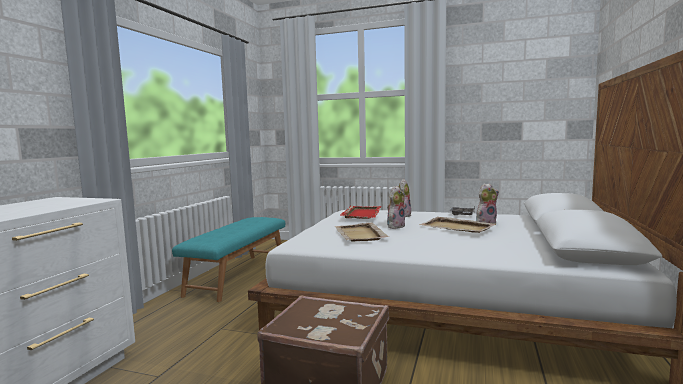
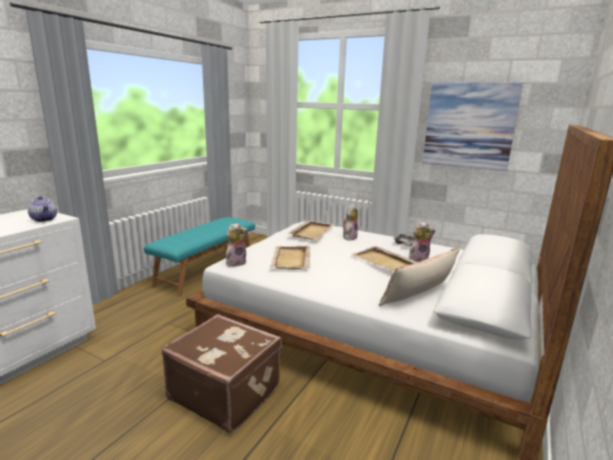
camera: 10 degrees right, 10 degrees up
red tray [340,206,381,219] -> beige tray [288,220,335,240]
plush toy [387,186,405,229] -> plush toy moved to [226,223,248,267]
none -> teapot [28,196,57,222]
none -> pillow [379,247,460,306]
none -> picture [423,82,523,171]

